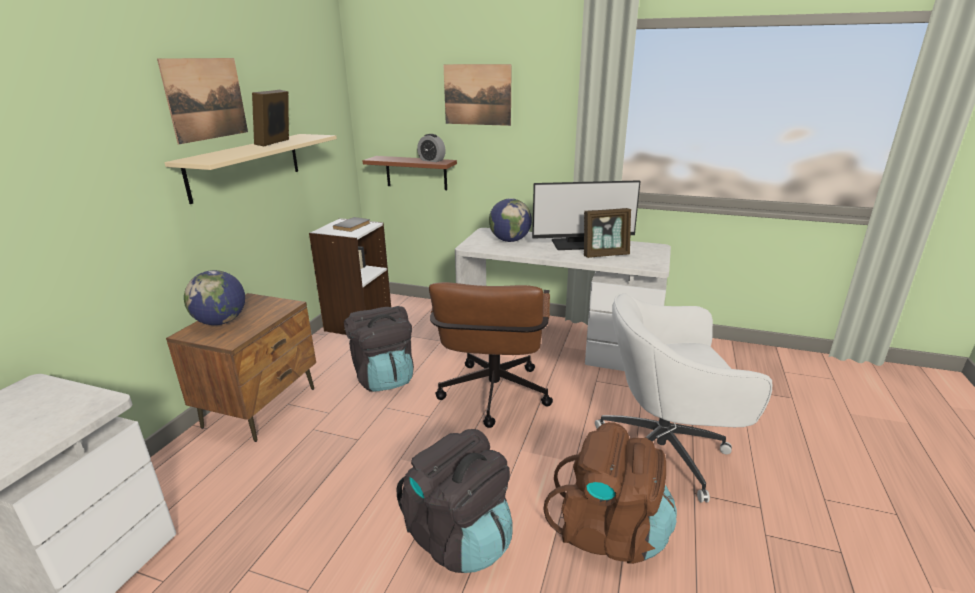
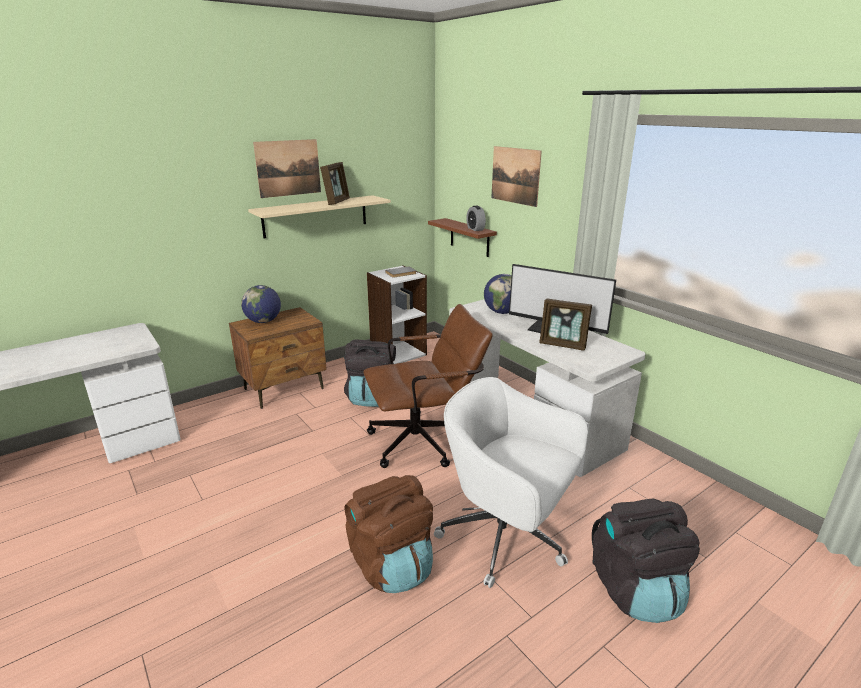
camera: 35 degrees right, 0 degrees up
picture frame [252,90,289,146] -> picture frame turned 150 degrees clockwise [320,162,350,205]
black backpack [396,429,513,573] -> black backpack moved to [592,498,700,623]
brown office chair [429,282,553,428] -> brown office chair turned 150 degrees counterclockwise [363,304,493,468]

